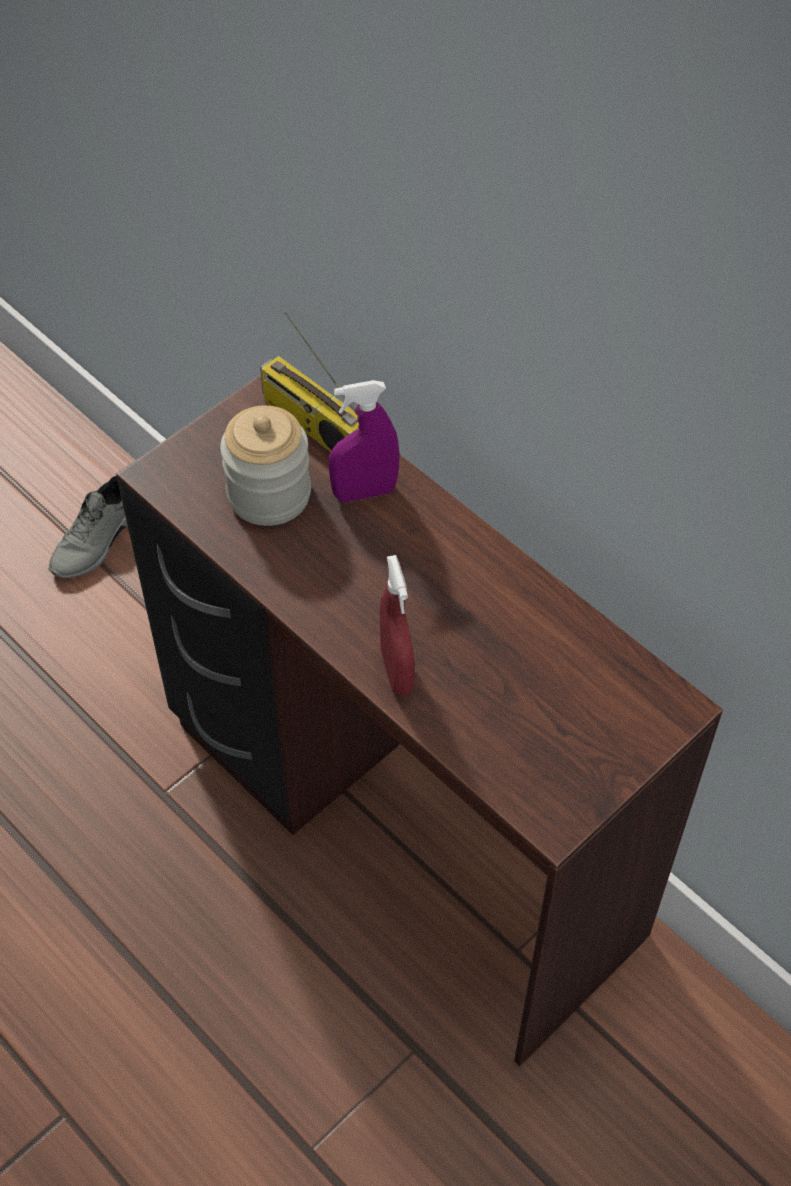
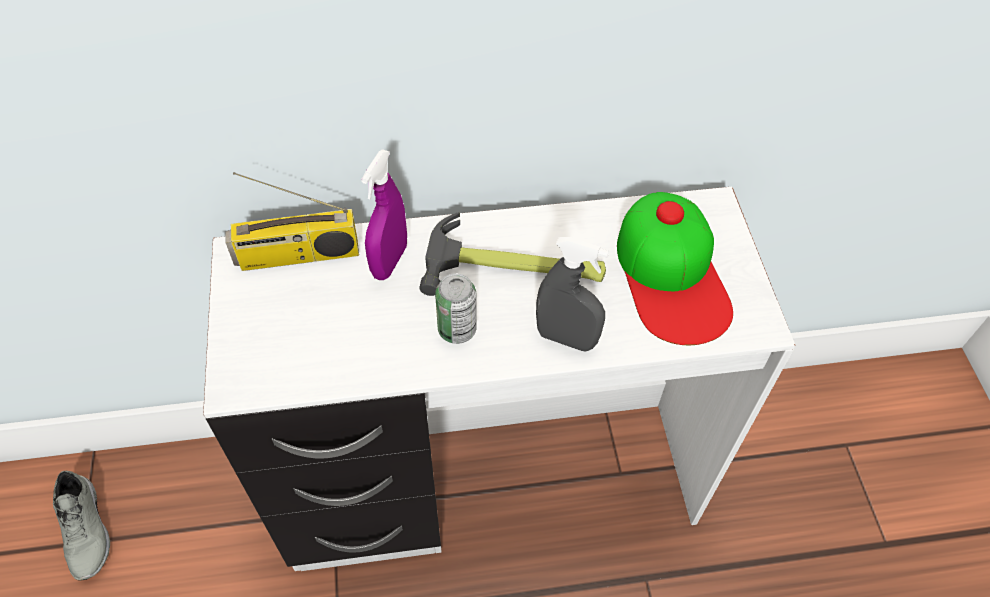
camera: 55 degrees left, 0 degrees up
brown desk [116,375,723,1066] -> white desk [203,187,795,571]
jar [220,405,311,526] -> none
red spray bottle [380,555,415,696] -> grey spray bottle [536,237,609,352]
none -> hammer [419,212,606,296]
none -> can [435,273,477,344]
none -> cap [617,192,733,345]

